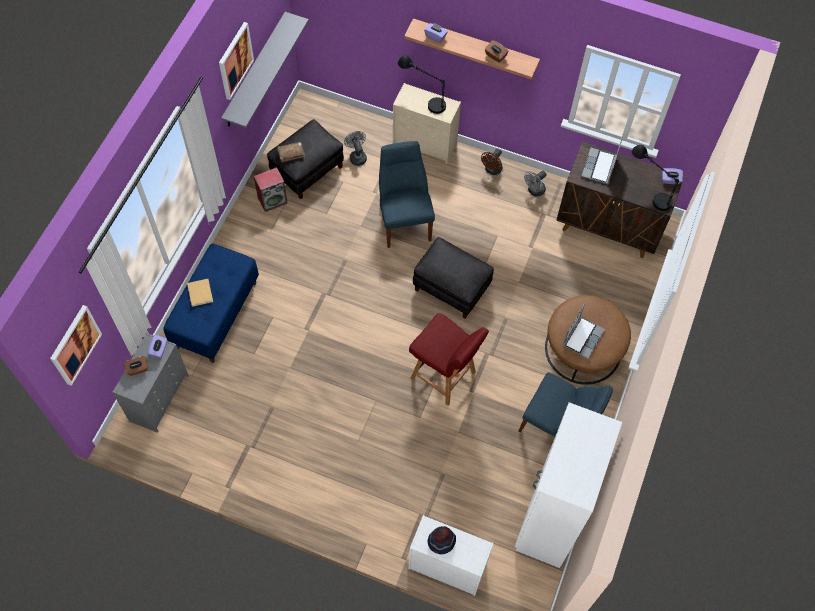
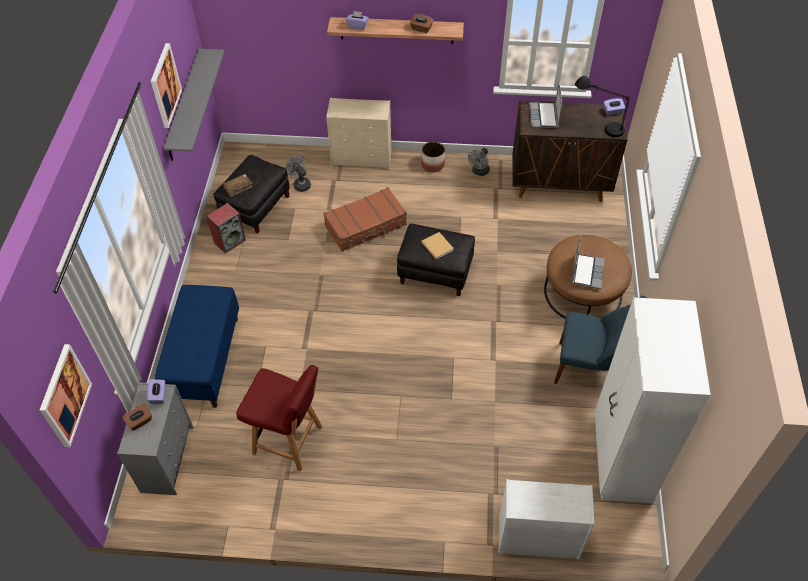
camera: 15 degrees left, 10 degrees down
beige book [187,279,213,307] -> beige book moved to [421,232,454,259]
blue chair [379,141,435,248] -> brown suitcase [323,187,407,251]
black table lamp [398,55,446,114] -> none
red chair [409,313,489,406] -> red chair moved to [236,365,322,471]
hat [428,526,456,554] -> none
brown fan [481,149,503,175] -> planter [421,142,445,172]

